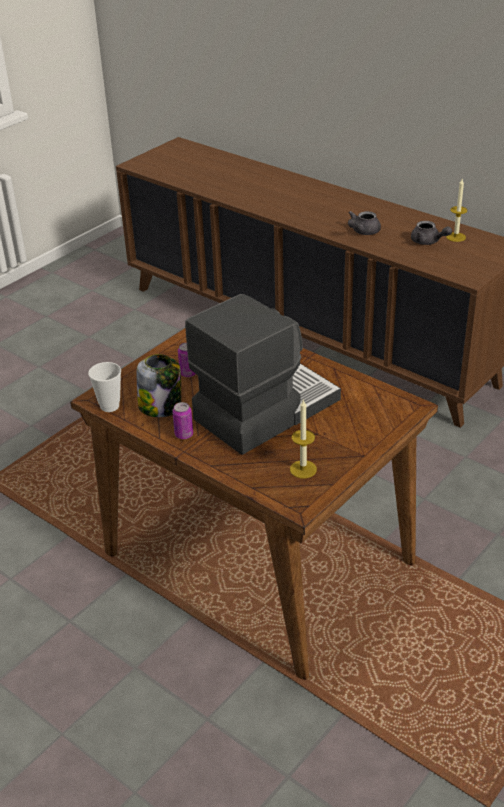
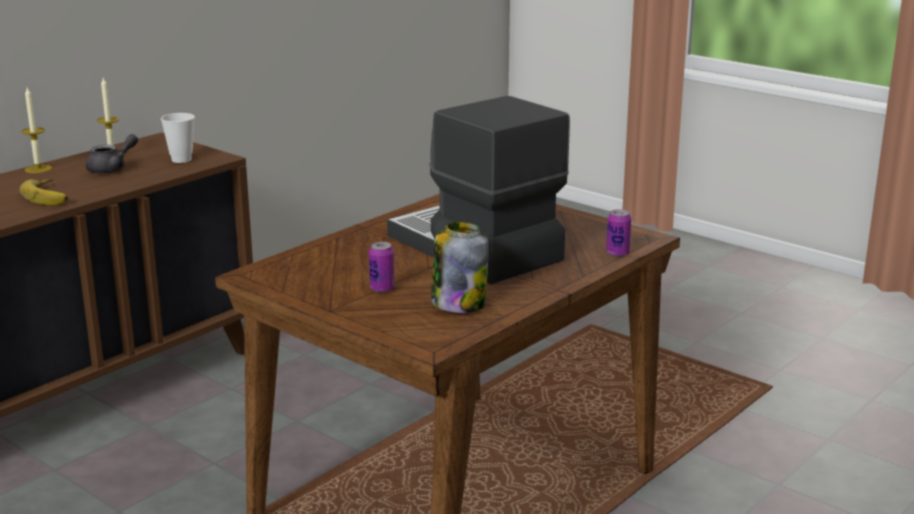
camera: 90 degrees left, 15 degrees down
cup [88,362,121,412] -> cup moved to [161,113,195,163]
can [172,402,193,439] -> can moved to [606,209,631,257]
candle [290,399,317,478] -> candle moved to [21,88,52,173]
grey teapot [348,211,381,235] -> banana [19,178,68,205]

